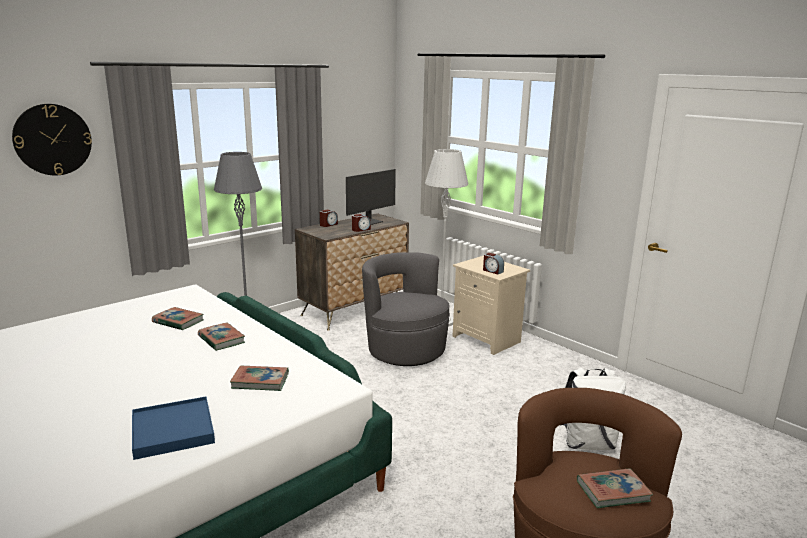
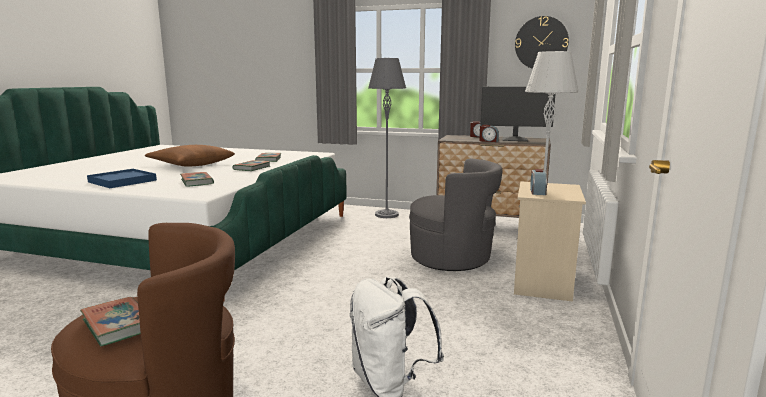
camera: 60 degrees right, 5 degrees down
wall clock [12,104,92,175] -> wall clock moved to [515,16,569,69]
grey armchair [362,252,450,366] -> grey armchair turned 90 degrees clockwise [409,159,502,271]
none -> brown pillow [145,145,235,167]

